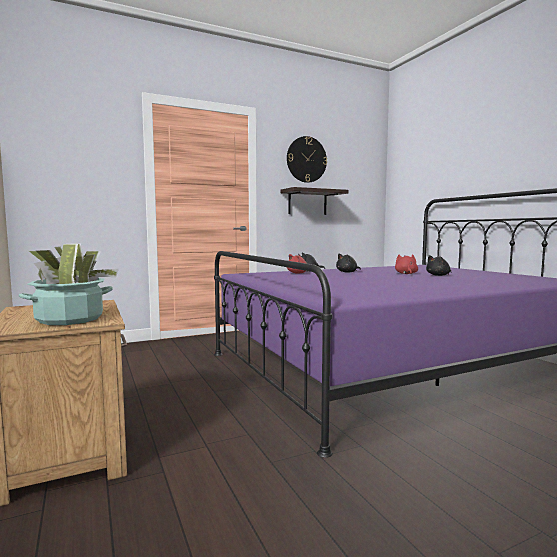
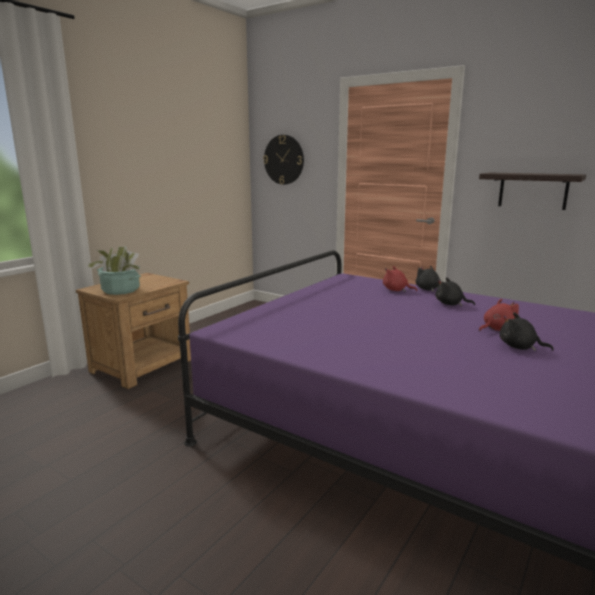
camera: 60 degrees right, 10 degrees up
wall clock [287,136,327,183] -> wall clock moved to [263,135,304,185]

